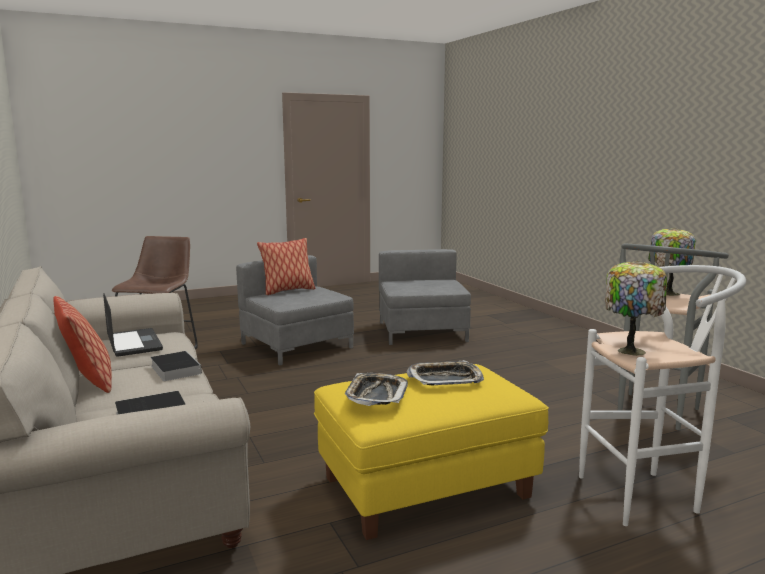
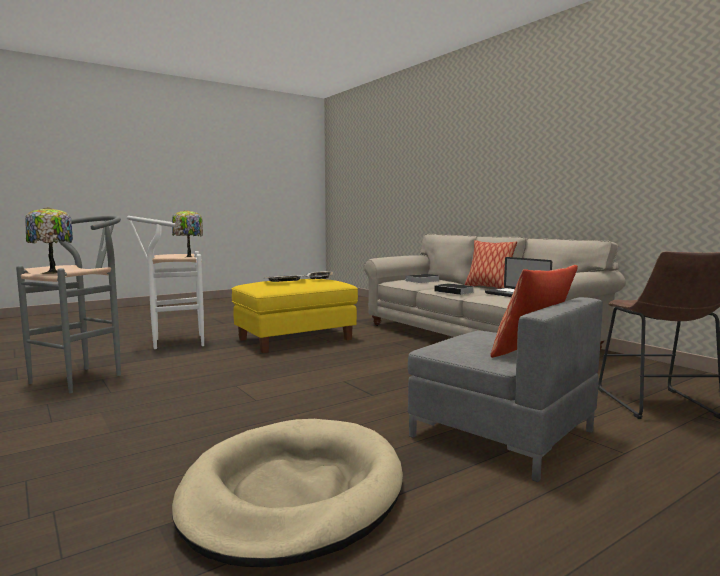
camera: 170 degrees right, 5 degrees down
grey armchair [379,249,471,345] -> beige dog bed [172,419,403,567]

